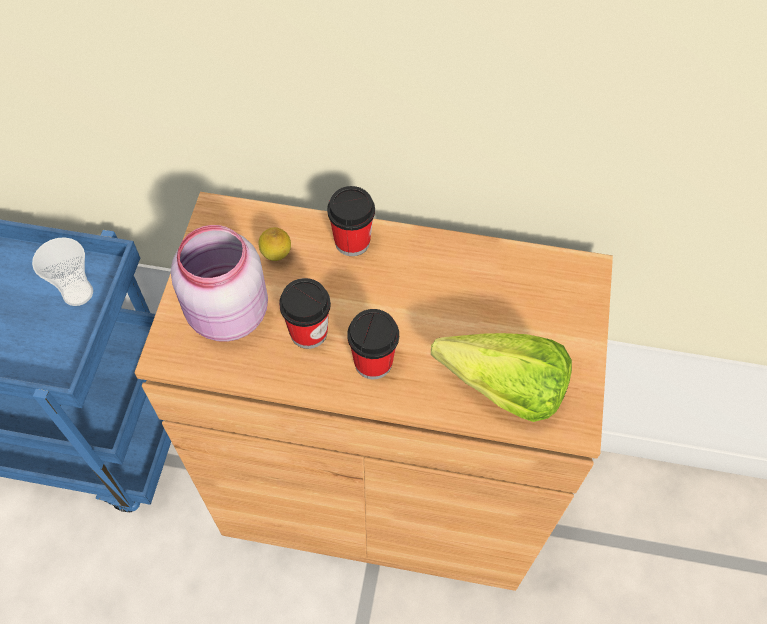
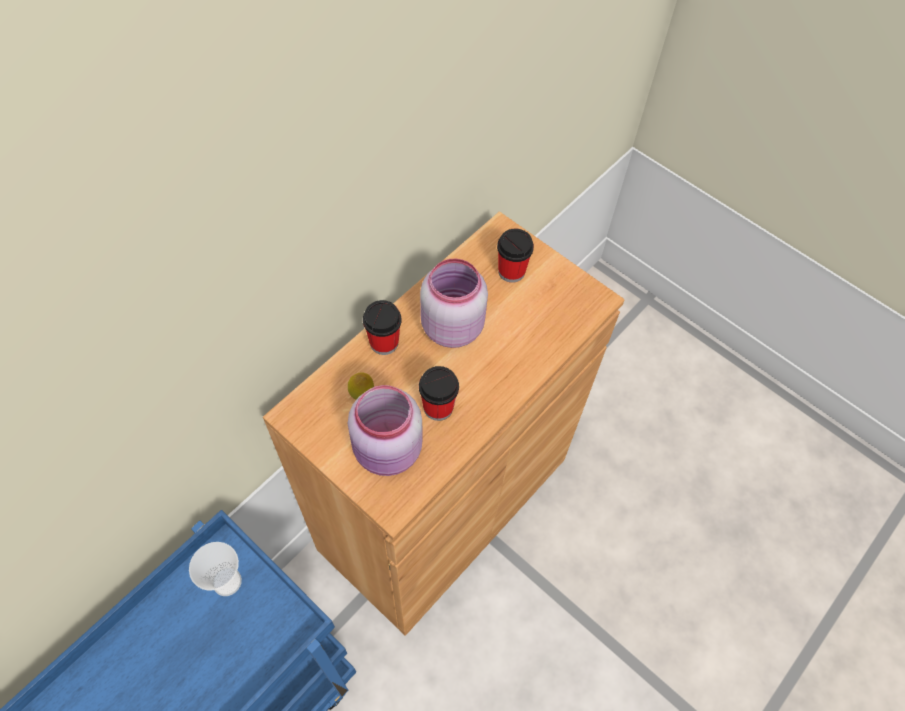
camera: 60 degrees left, 0 degrees up
cup [347,309,399,379] -> cup moved to [497,228,534,283]
lettuce [431,333,572,422] -> none
none -> pink jar [420,258,488,348]

